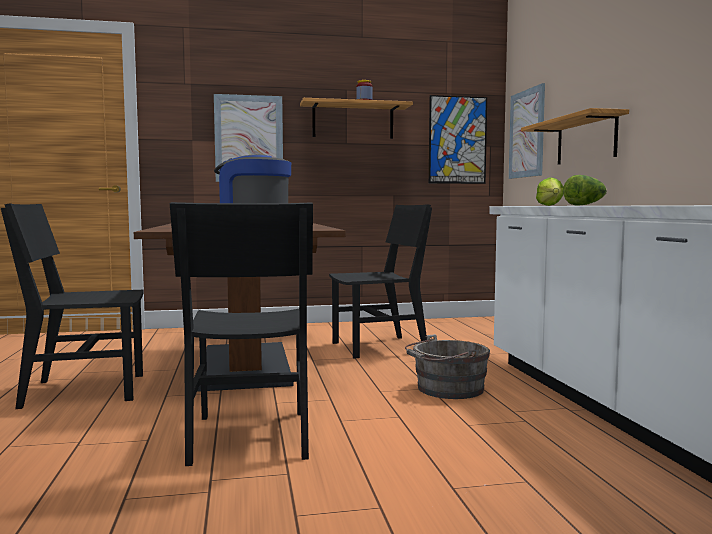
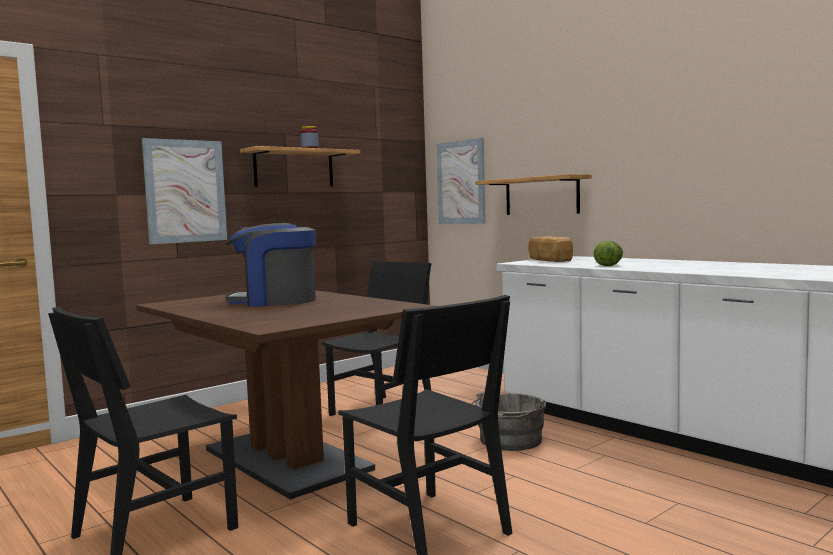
camera: 30 degrees left, 0 degrees up
picture [429,95,487,184] -> none
lettuce [536,177,564,206] -> bread [528,236,573,262]

